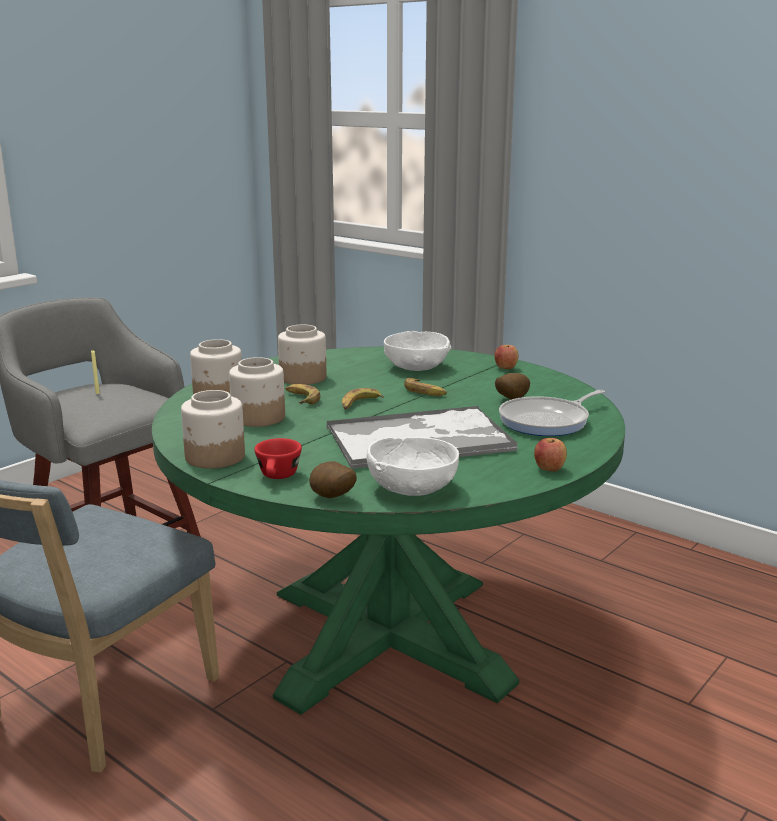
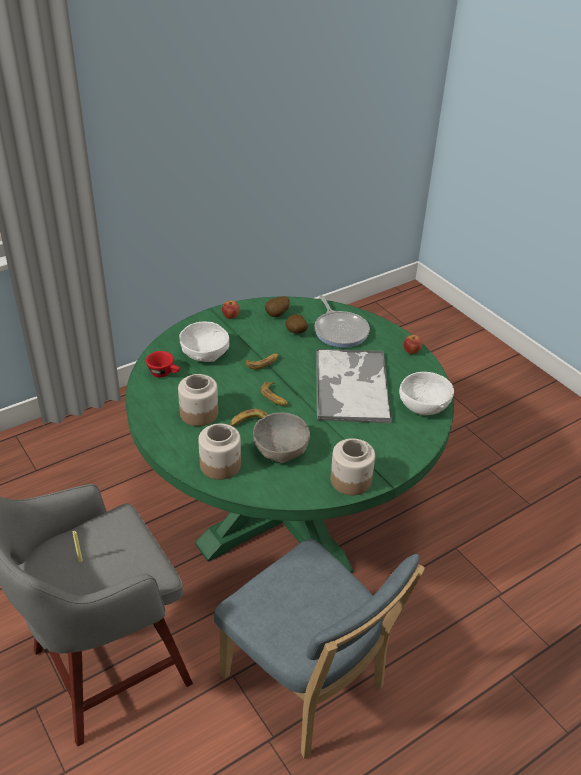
camera: 75 degrees left, 20 degrees up
jar [229,357,285,427] -> grey bowl [253,412,310,463]
red cup [254,438,302,479] -> red cup moved to [146,351,180,377]
potato [309,461,357,498] -> potato moved to [265,296,290,317]

